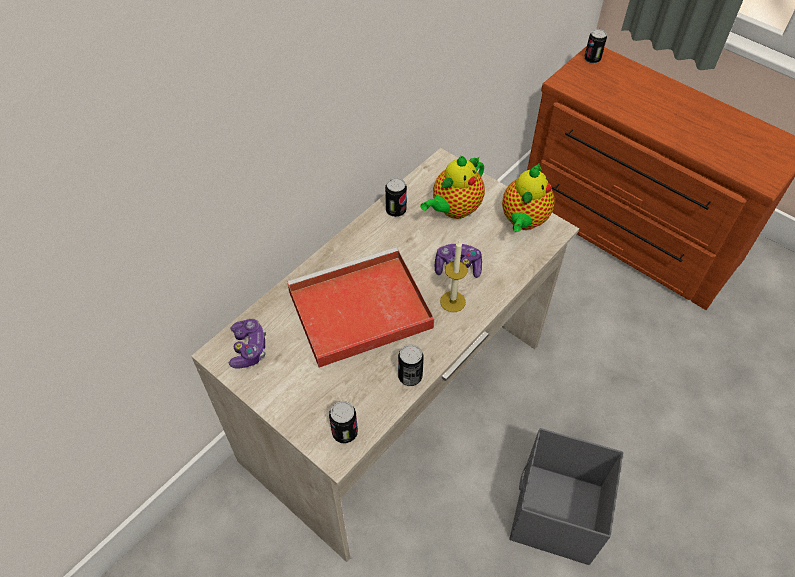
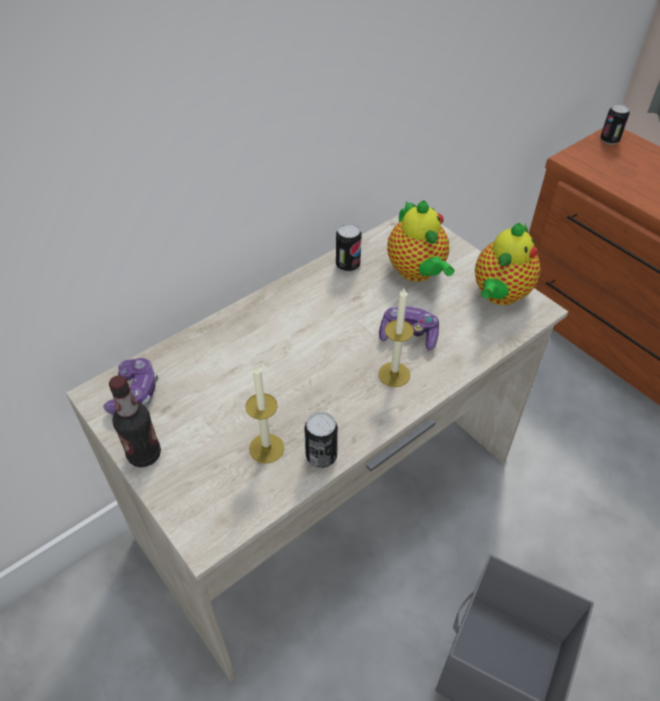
camera: 10 degrees right, 5 degrees down
red tray [287,247,434,368] -> none
can [329,401,358,444] -> none
teapot [420,156,485,219] -> teapot turned 75 degrees counterclockwise [387,200,455,282]
none -> bottle [109,376,161,467]
none -> candle [245,365,284,464]

